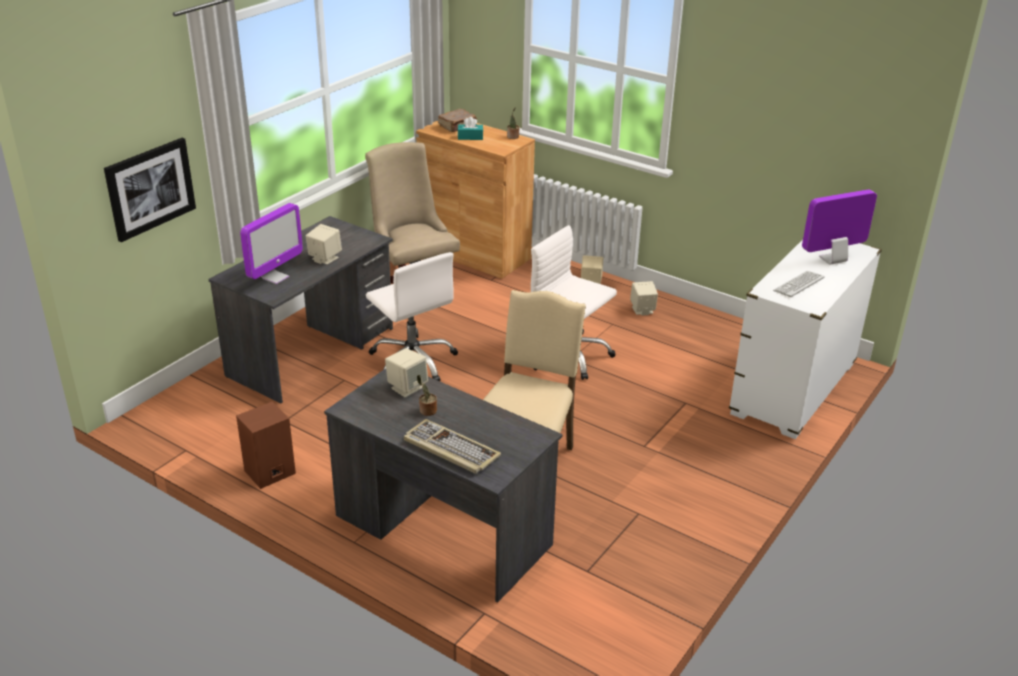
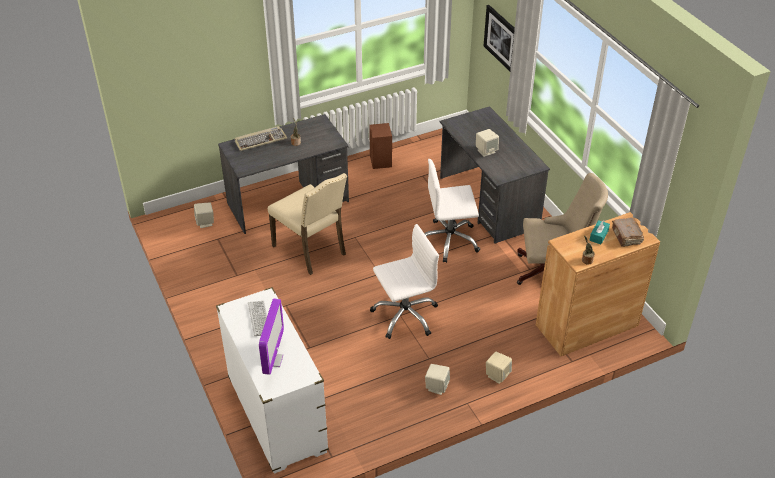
camera: 120 degrees right, 10 degrees up
monitor [240,203,303,284] -> none
beige speaker [385,348,428,398] -> beige speaker moved to [194,202,214,228]

